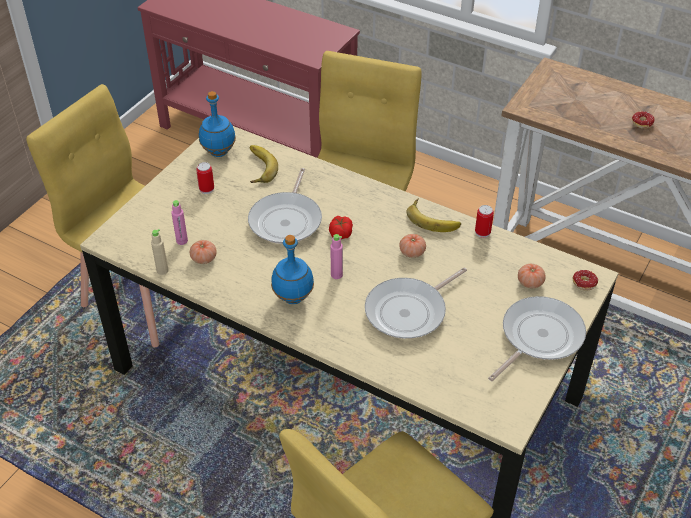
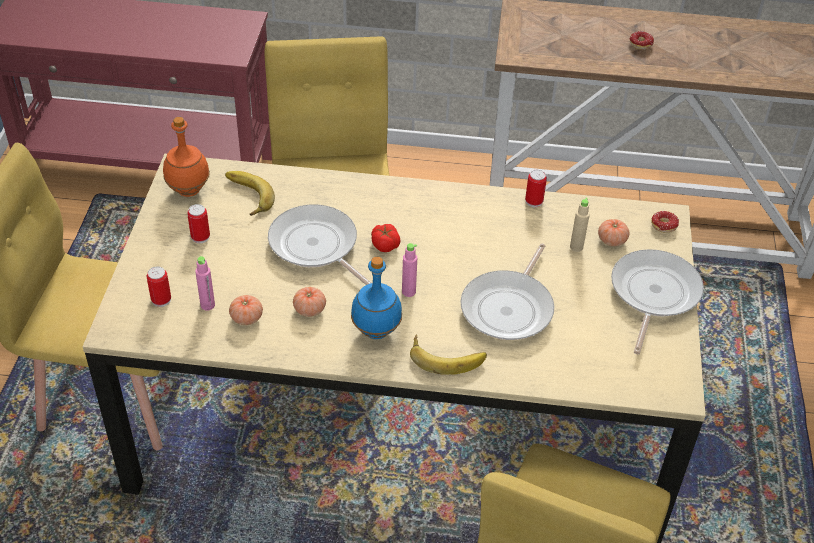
camera: 25 degrees left, 0 degrees up
beige bottle [151,229,169,275] -> beige bottle moved to [570,198,590,252]
blue bottle [199,91,236,157] -> orange bottle [163,117,210,197]
frying pan [248,168,322,244] -> frying pan turned 150 degrees clockwise [268,204,371,285]
tomato [399,234,426,258] -> tomato moved to [293,287,326,317]
banana [407,198,461,232] -> banana moved to [410,334,487,375]
none -> can [146,266,171,307]

